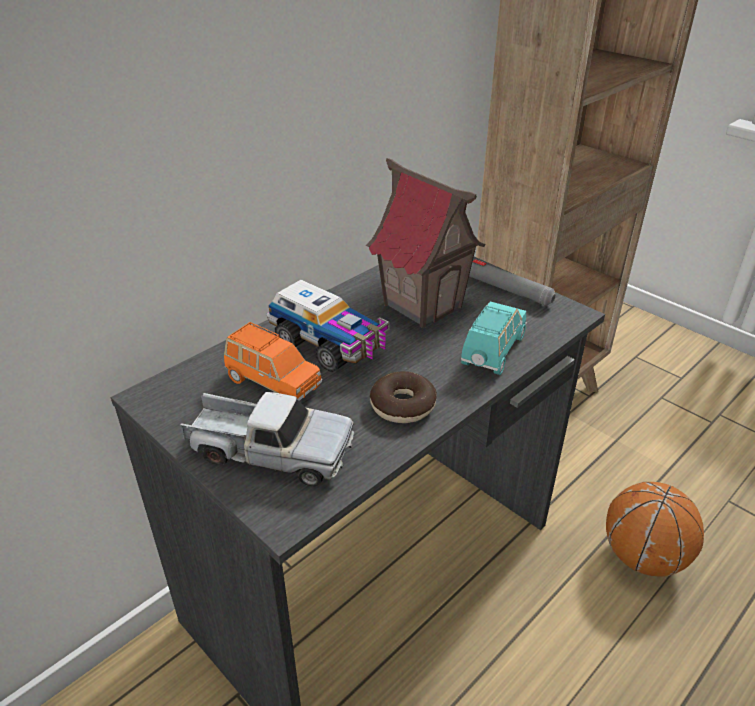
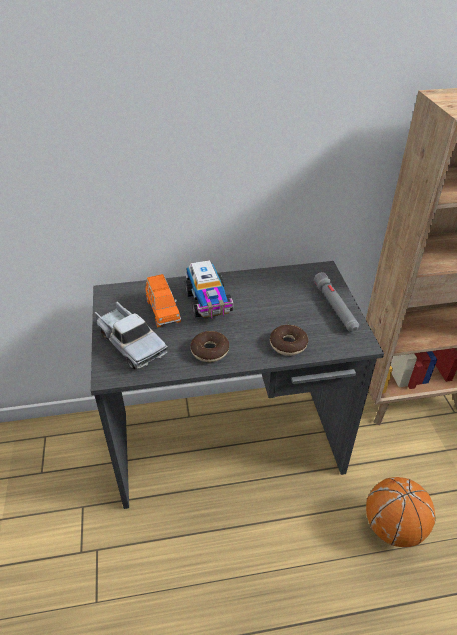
camera: 35 degrees right, 5 degrees up
toy house [366,158,486,328] -> none
turquoise toy car [461,301,527,375] -> donut [270,325,308,356]

